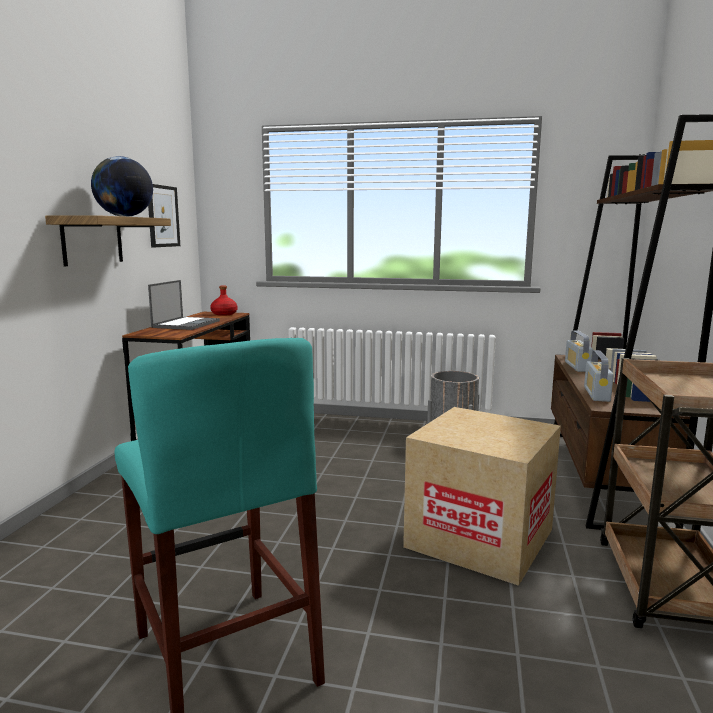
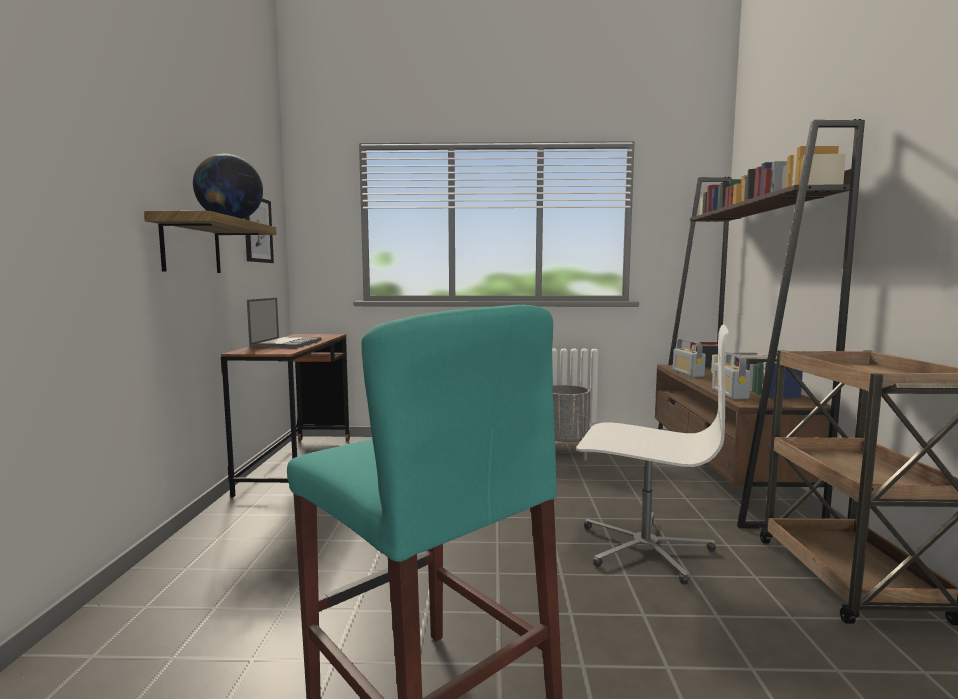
camera: 10 degrees left, 5 degrees down
red bottle [210,286,237,316] -> none
cardboard box [403,407,561,586] -> white office chair [576,325,729,585]

